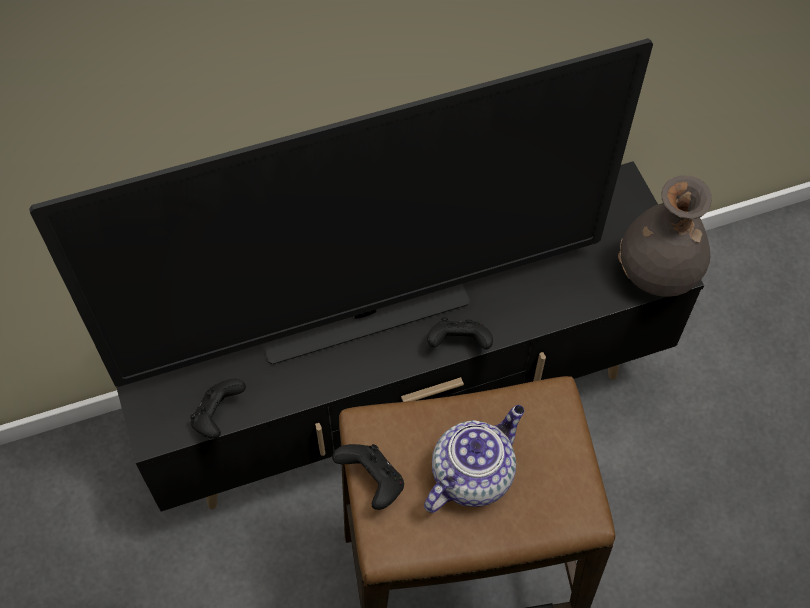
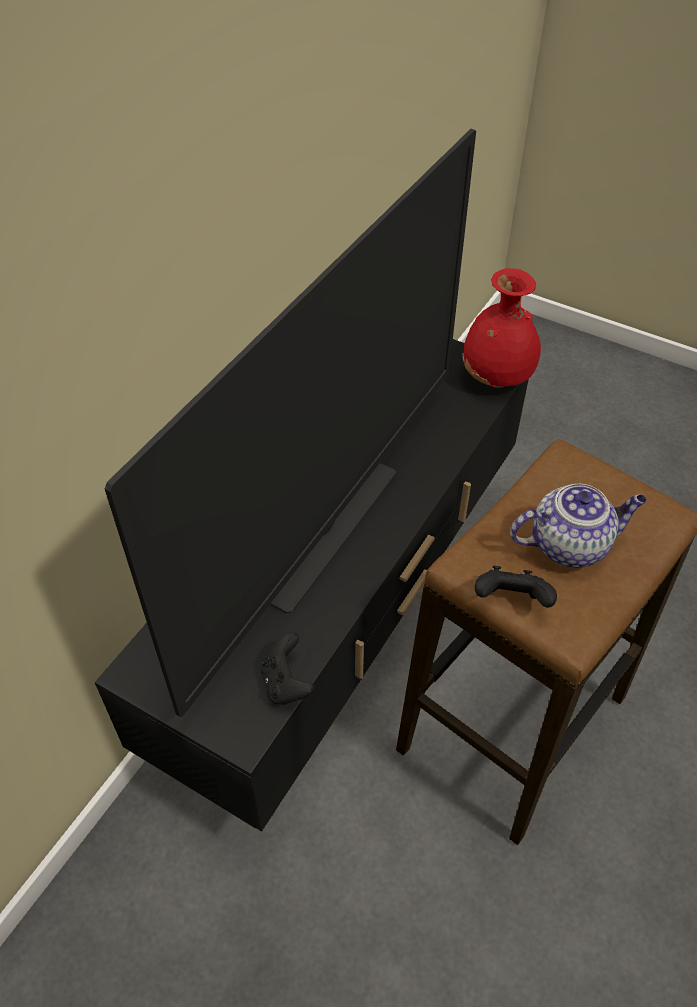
camera: 40 degrees left, 10 degrees down
teapot [424,405,524,513] -> teapot turned 75 degrees clockwise [510,484,647,567]
black game controller [428,318,493,350] -> none
grey vase [618,175,712,296] -> red vase [462,268,541,388]

